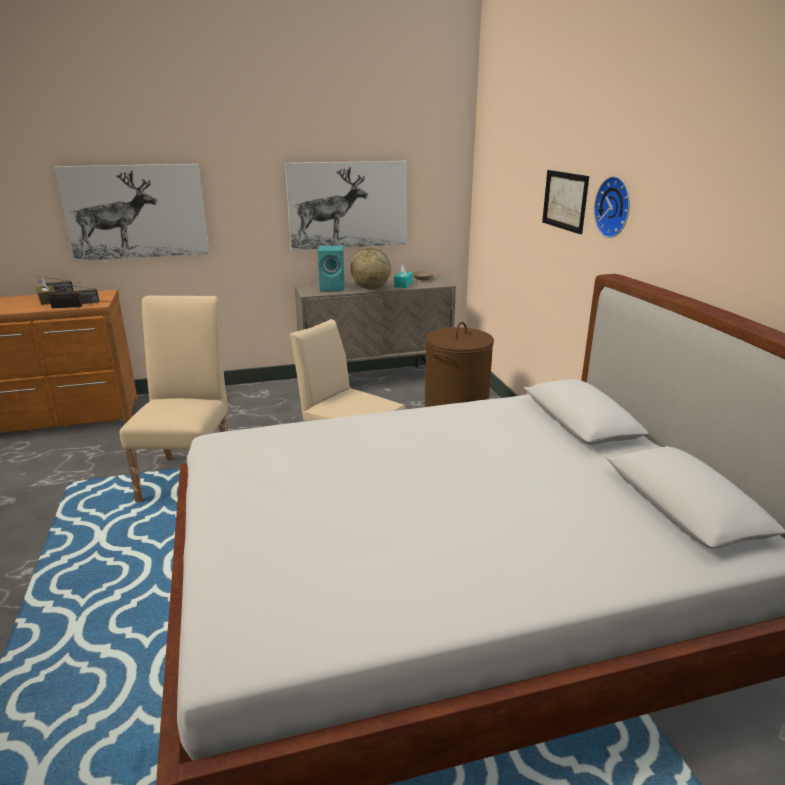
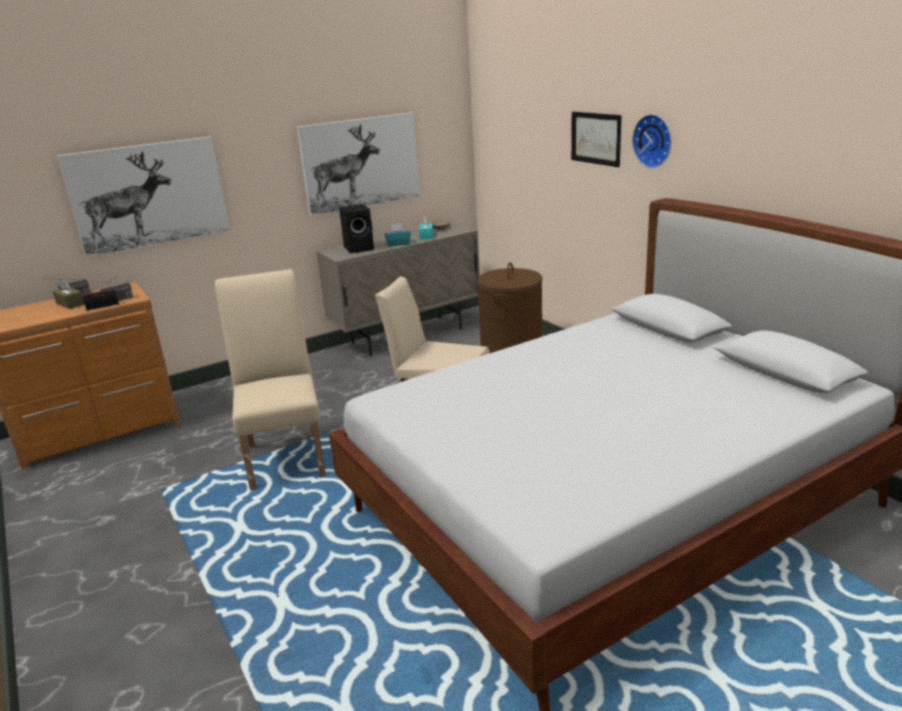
camera: 15 degrees left, 0 degrees up
turquoise speaker [318,245,344,291] -> black speaker [339,204,374,253]
globe [351,248,391,289] -> turquoise tissue box [385,223,411,246]

